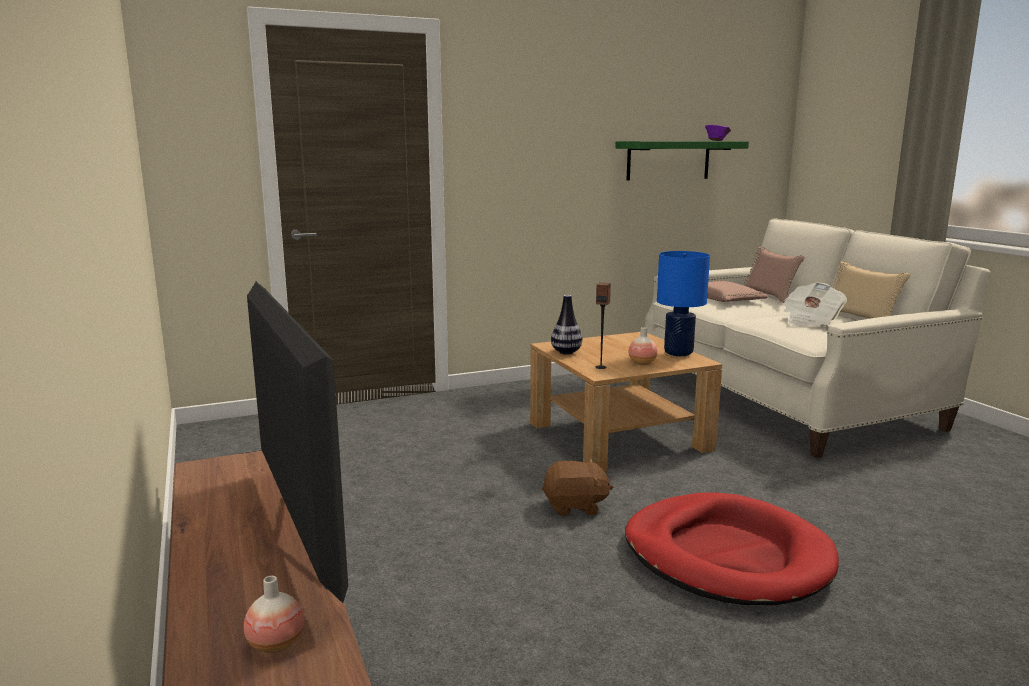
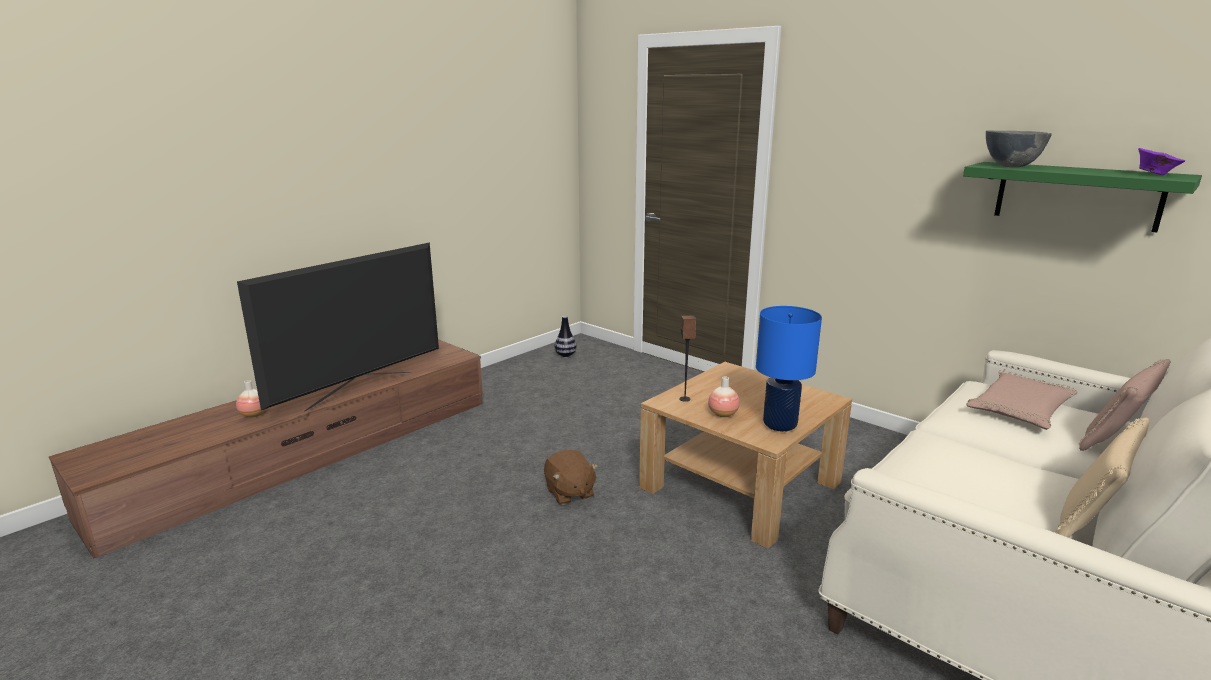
camera: 65 degrees right, 5 degrees up
vase [551,295,583,354] -> vase moved to [555,316,577,357]
red dog bed [625,492,839,605] -> none
newspaper [784,282,847,327] -> none
none -> grey bowl [986,130,1052,167]

